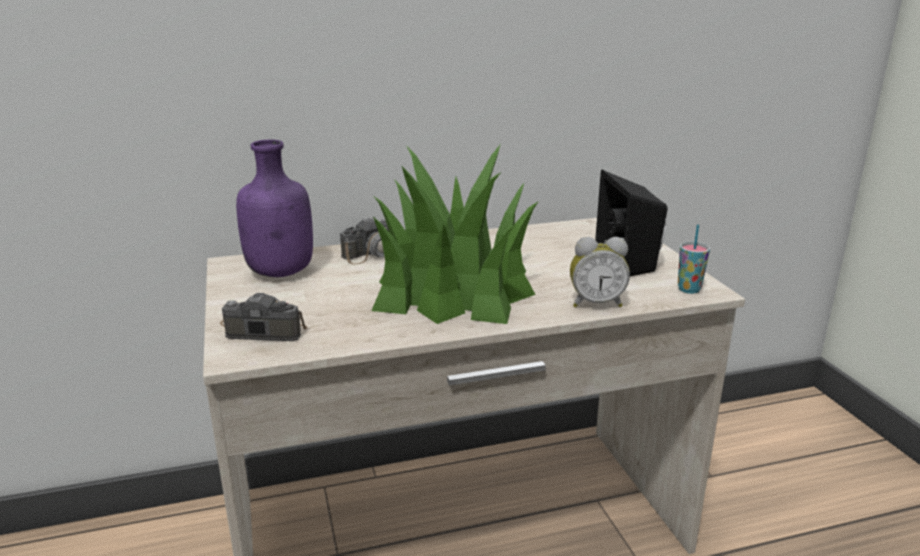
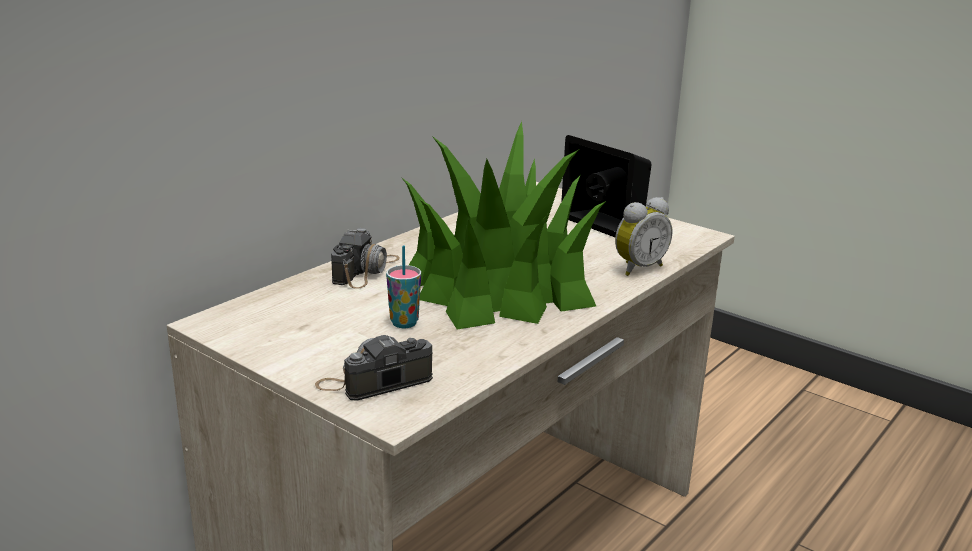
camera: 35 degrees left, 0 degrees up
purple bottle [236,139,313,277] -> none
cup [678,224,710,294] -> cup moved to [386,245,421,328]

